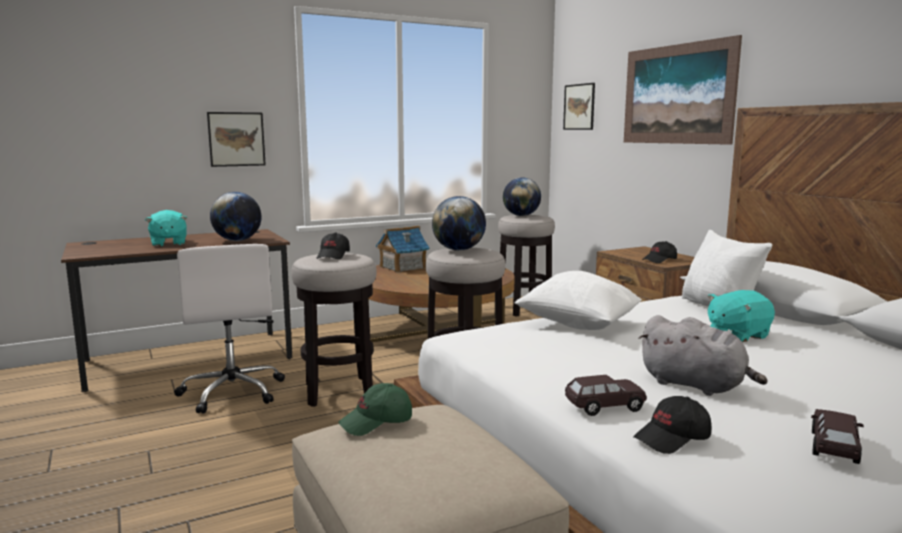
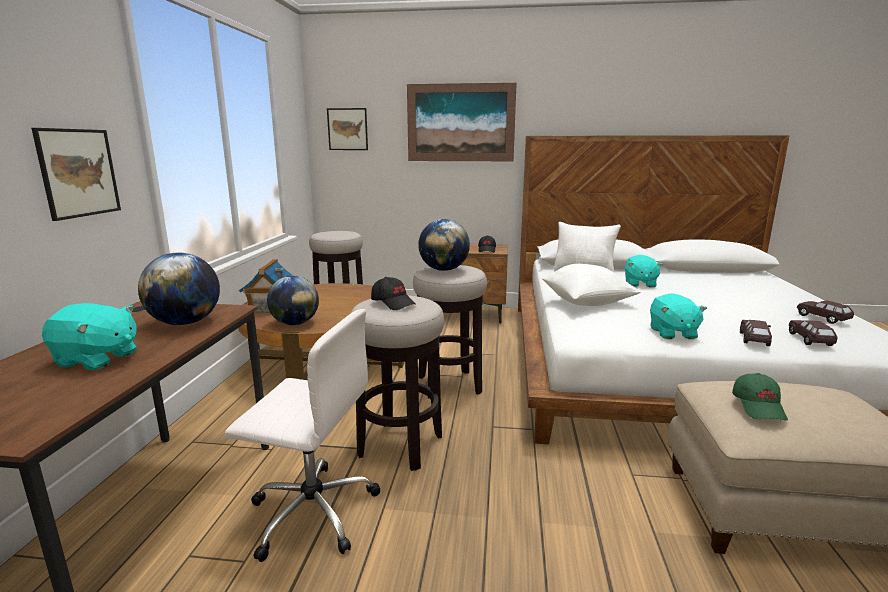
camera: 55 degrees left, 5 degrees up
globe [503,177,541,216] -> globe moved to [267,276,319,325]
black cap [633,396,711,454] -> brown toy car [789,320,837,346]
grey plush toy [639,315,767,396] -> none
none -> turquoise plush toy [650,293,707,339]

